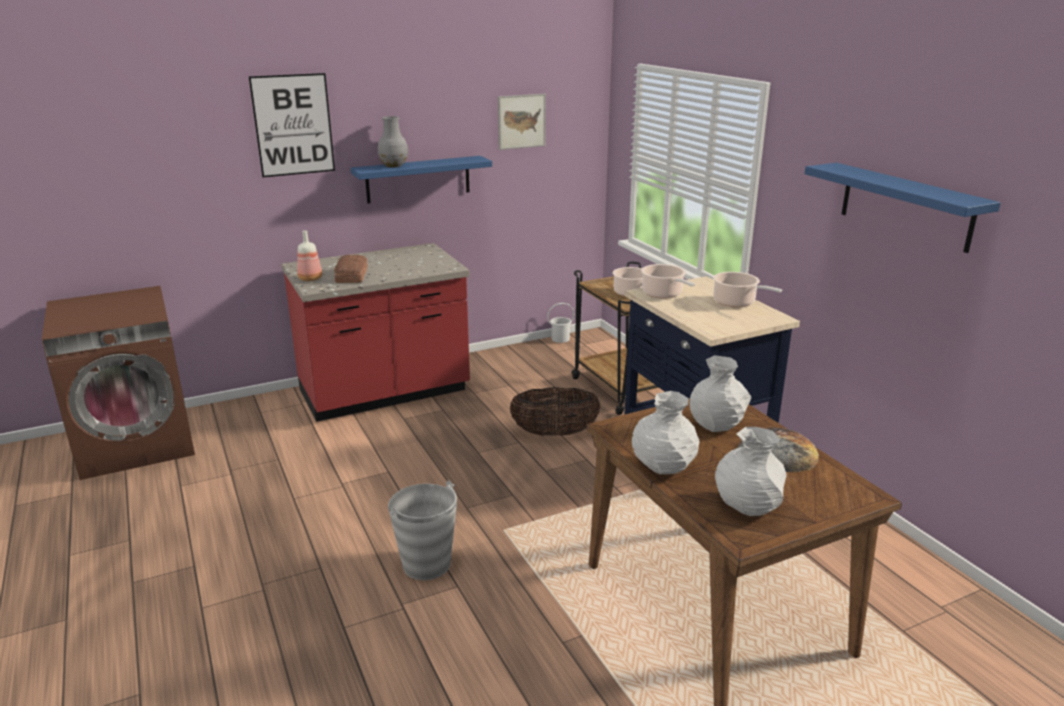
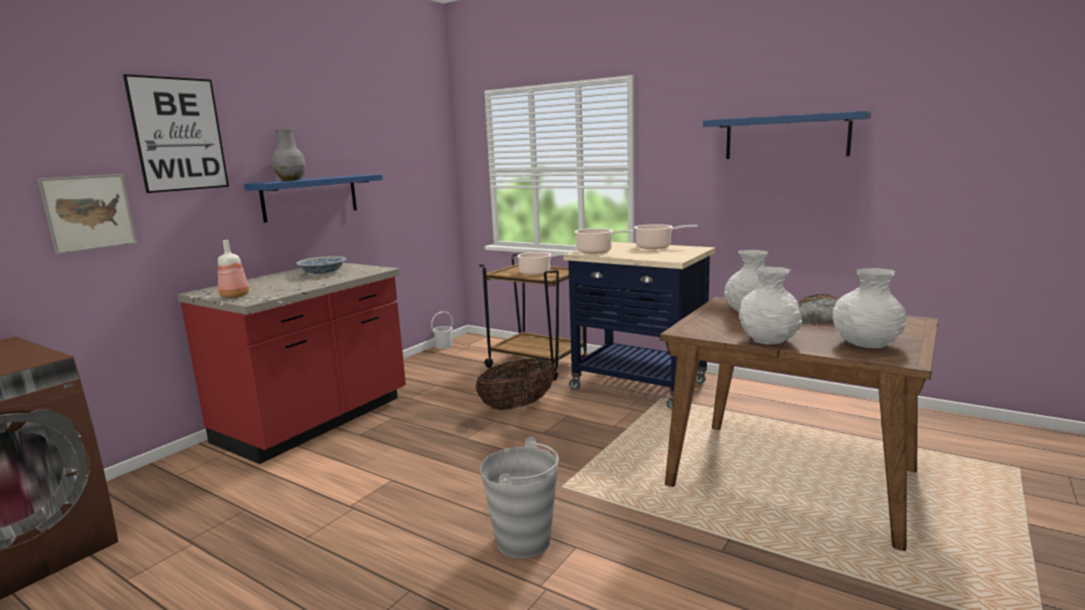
camera: 30 degrees left, 10 degrees down
bread [334,255,368,283] -> none
picture [498,94,546,150] -> picture moved to [38,174,137,254]
none -> bowl [296,256,346,274]

